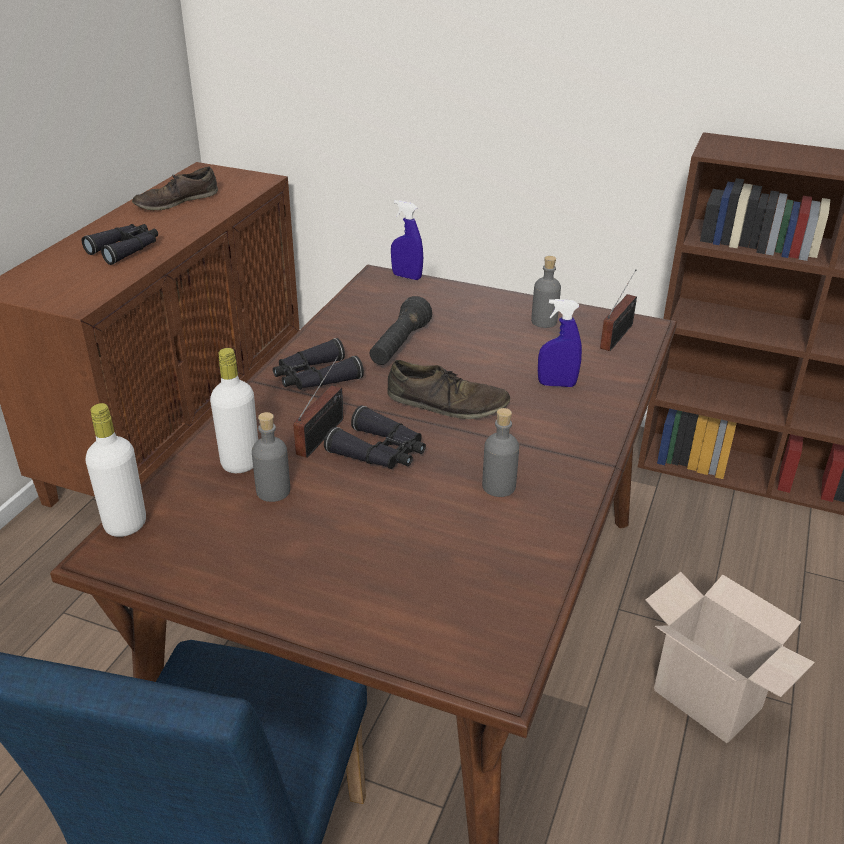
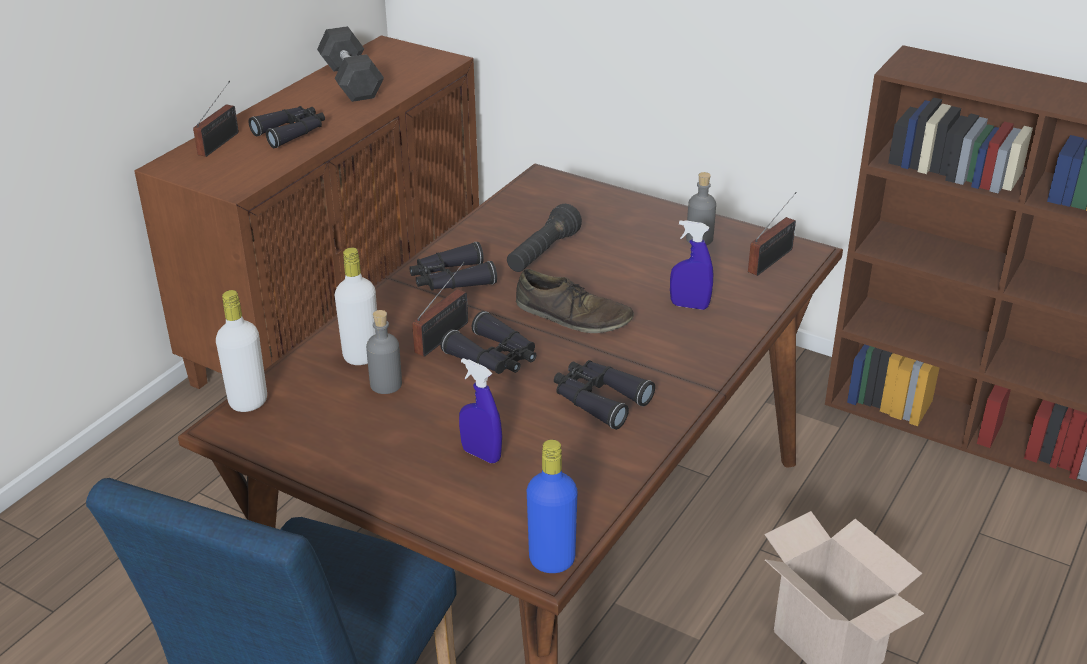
camera: 10 degrees right, 0 degrees up
brown shoe [132,167,218,210] -> grey dumbbell [317,26,384,102]
blue spray bottle [391,200,423,280] -> blue spray bottle moved to [459,358,502,463]
grey bottle [482,408,519,497] -> black binoculars [554,360,655,430]
none -> radio [193,81,239,157]
none -> blue bottle [527,439,578,573]

